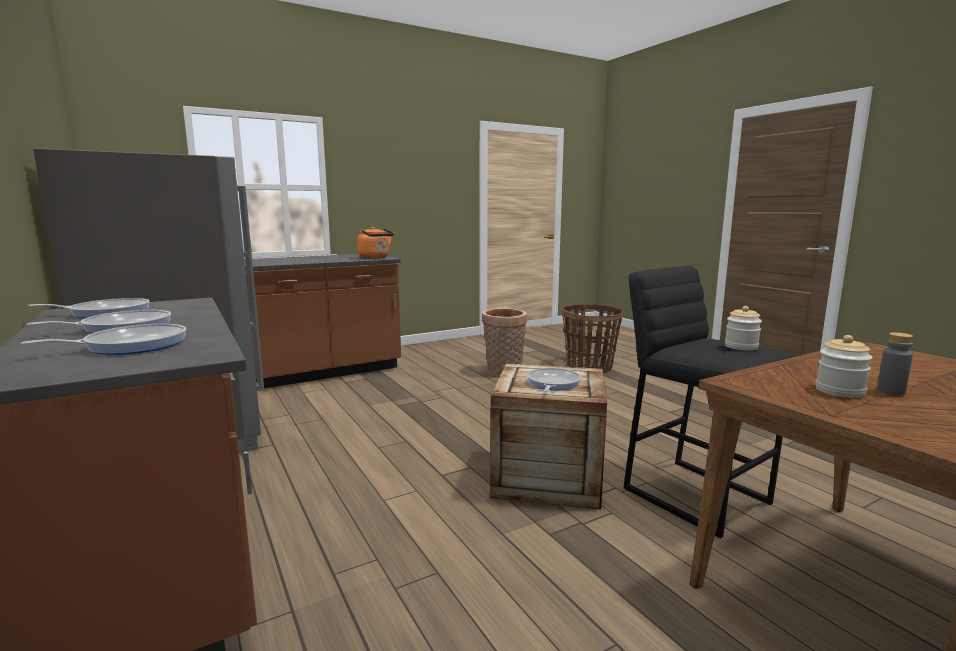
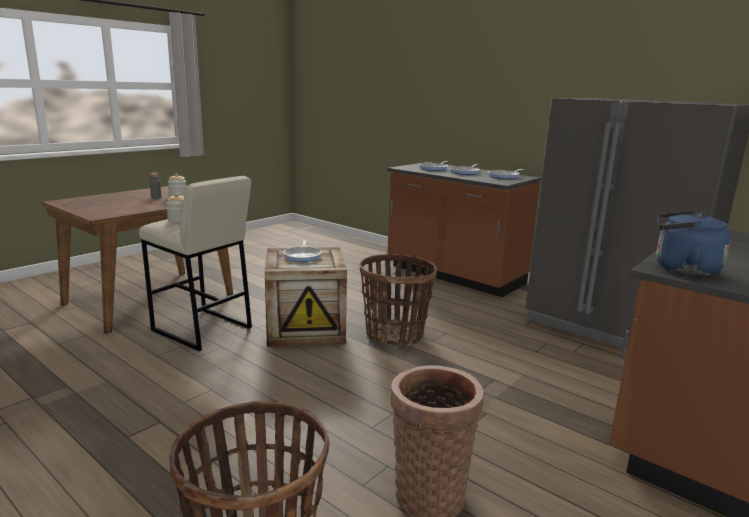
camera: 160 degrees right, 5 degrees up
orange kettle [357,227,394,258] -> blue kettle [656,211,731,276]
black stool [624,265,796,539] -> beige stool [139,176,252,351]
none -> basket [360,254,437,346]

